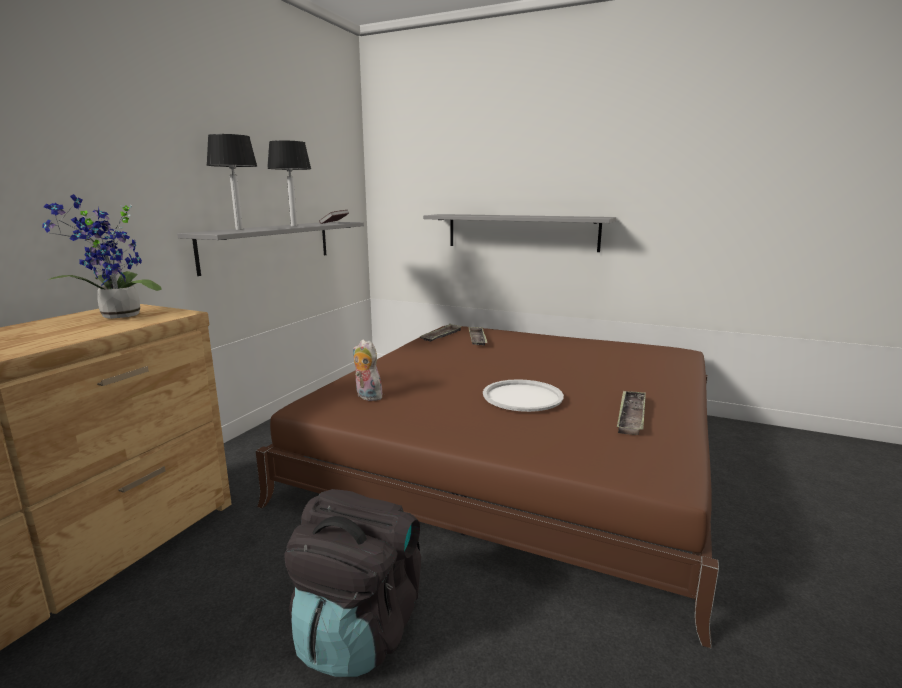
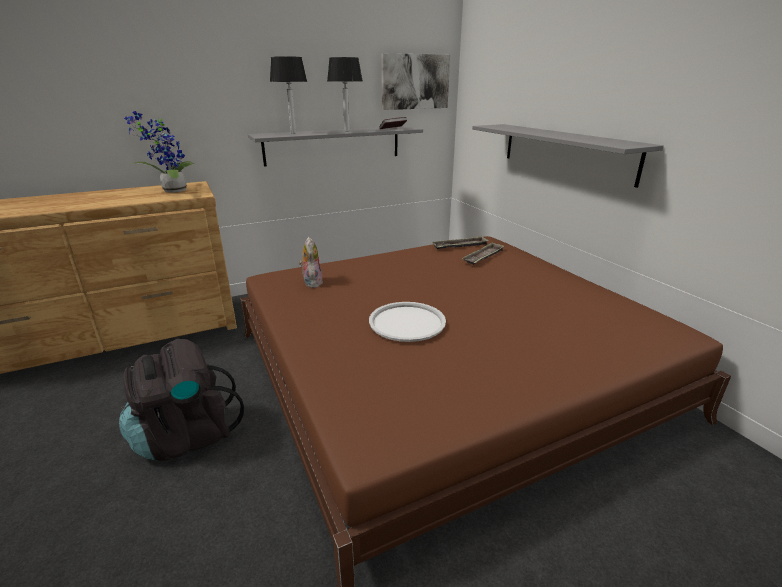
camera: 40 degrees right, 10 degrees up
tray [617,390,646,435] -> none
none -> picture [381,53,450,110]

